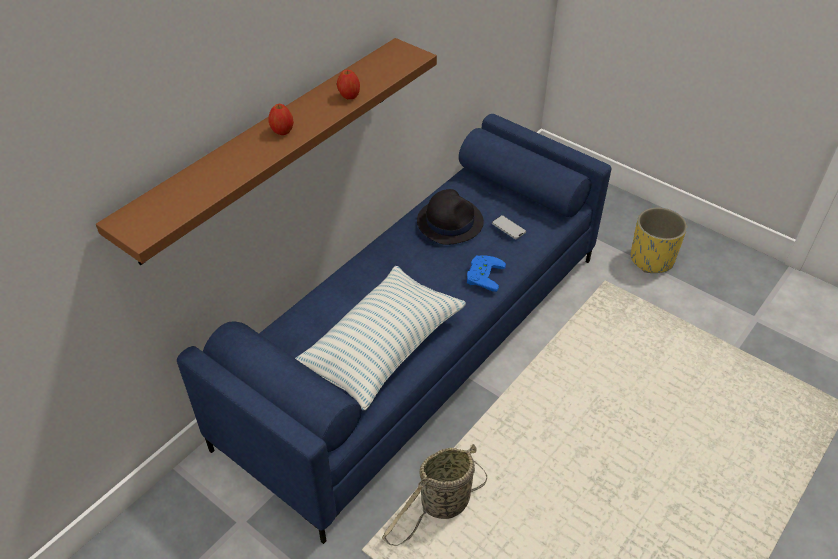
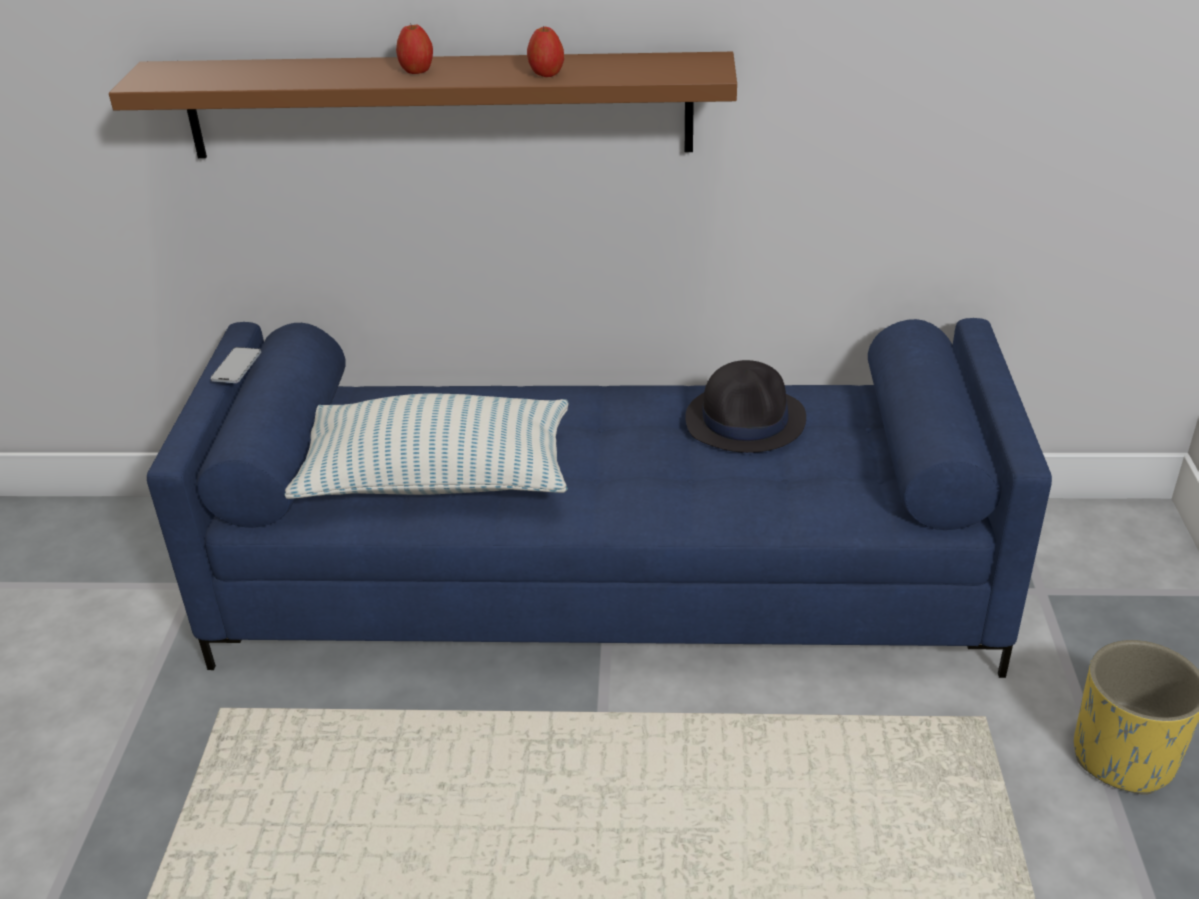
camera: 55 degrees right, 10 degrees down
basket [382,444,487,546] -> none
blue game controller [467,256,506,292] -> none
phone [492,215,526,239] -> phone moved to [210,347,261,383]

